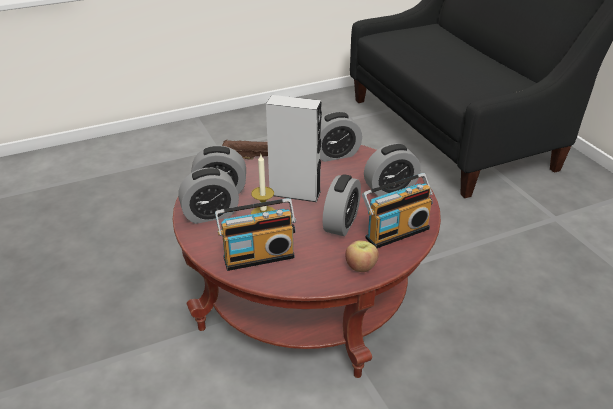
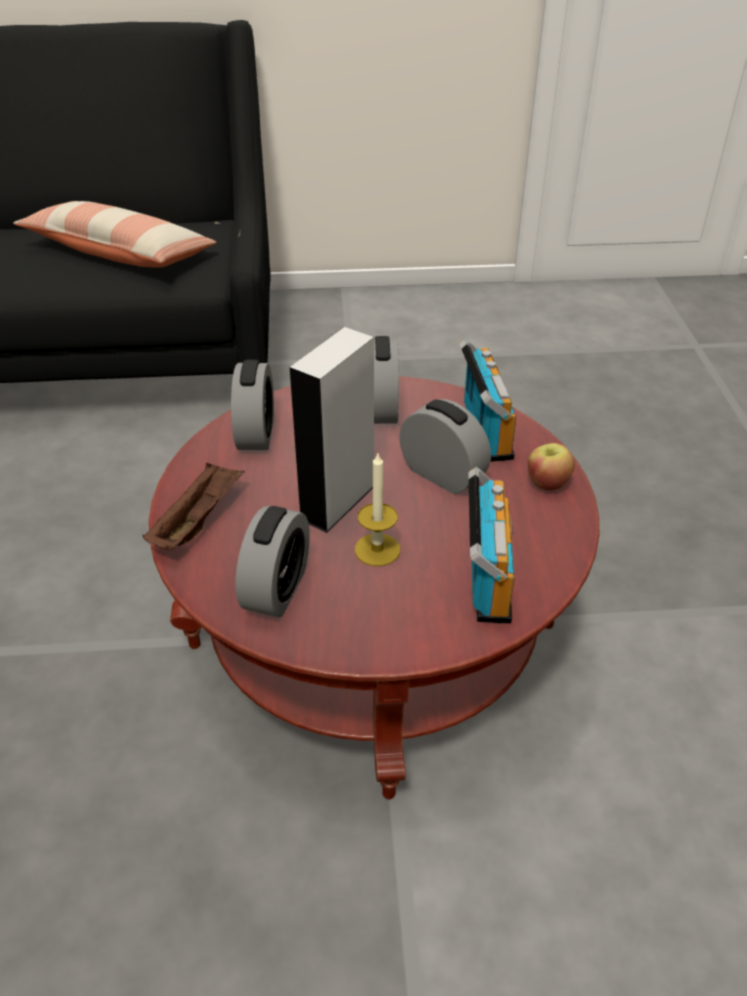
camera: 70 degrees left, 5 degrees up
alarm clock [178,167,239,224] -> none
none -> pillow [13,201,217,268]

